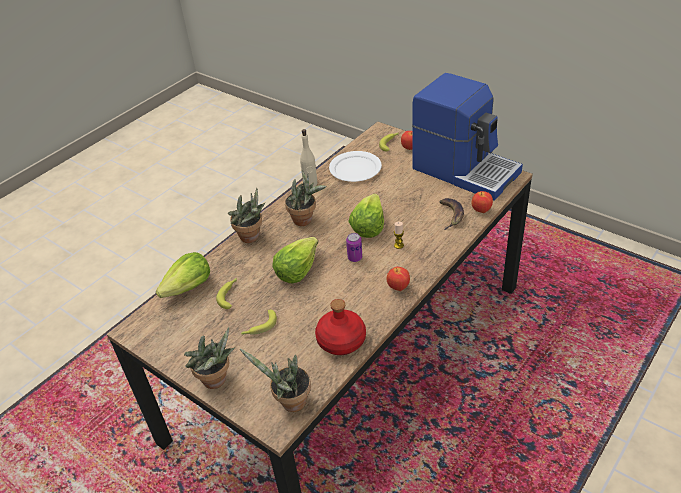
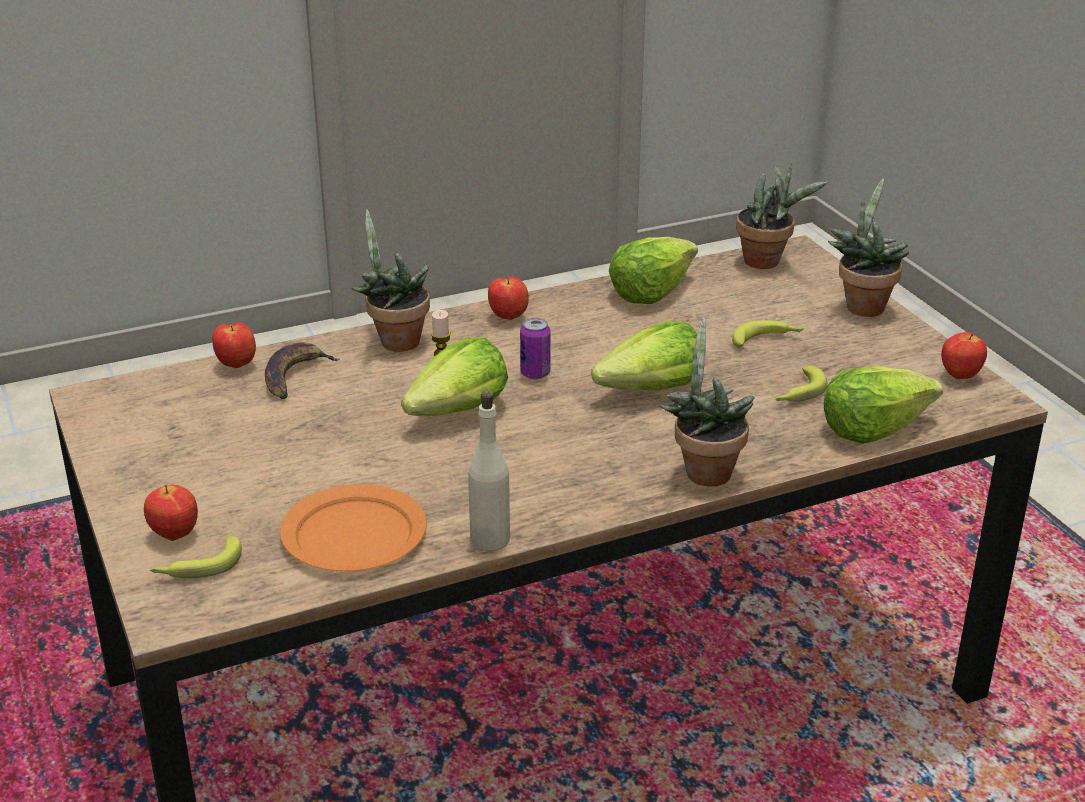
camera: 155 degrees left, 10 degrees down
potted plant [285,171,327,226] -> potted plant moved to [352,210,430,352]
red bottle [315,299,366,355] -> lettuce [609,237,698,304]
white plate [329,151,382,182] -> orange plate [280,484,427,572]
coffee machine [412,73,523,201] -> none
none -> apple [941,332,987,379]

